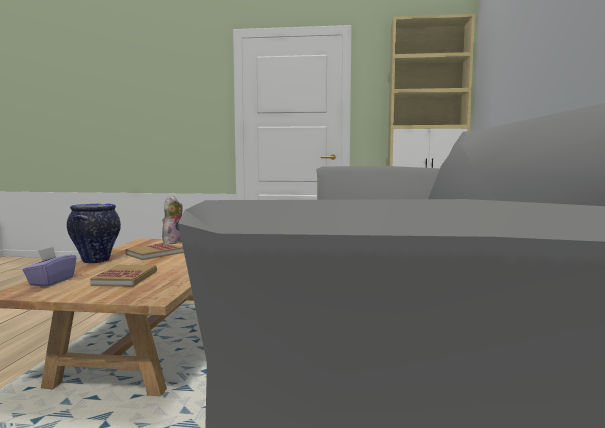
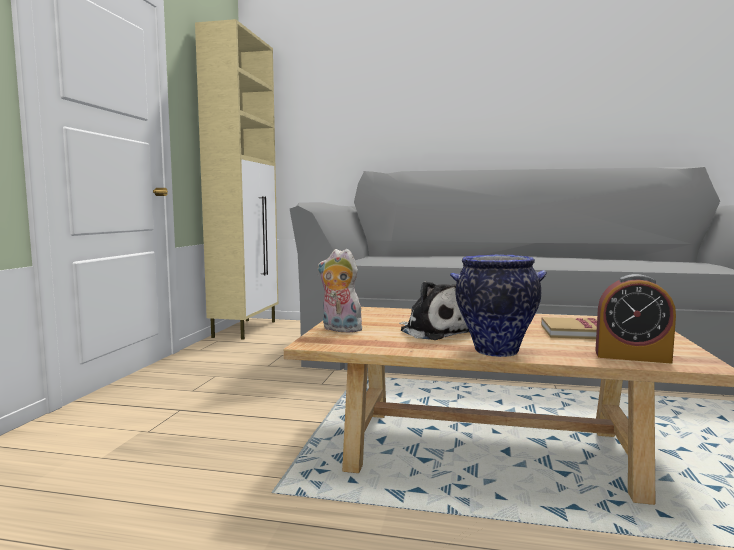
camera: 85 degrees left, 0 degrees up
purple tissue box [23,247,77,287] -> alarm clock [595,274,676,363]
book [125,243,183,260] -> plush toy [399,281,469,340]

